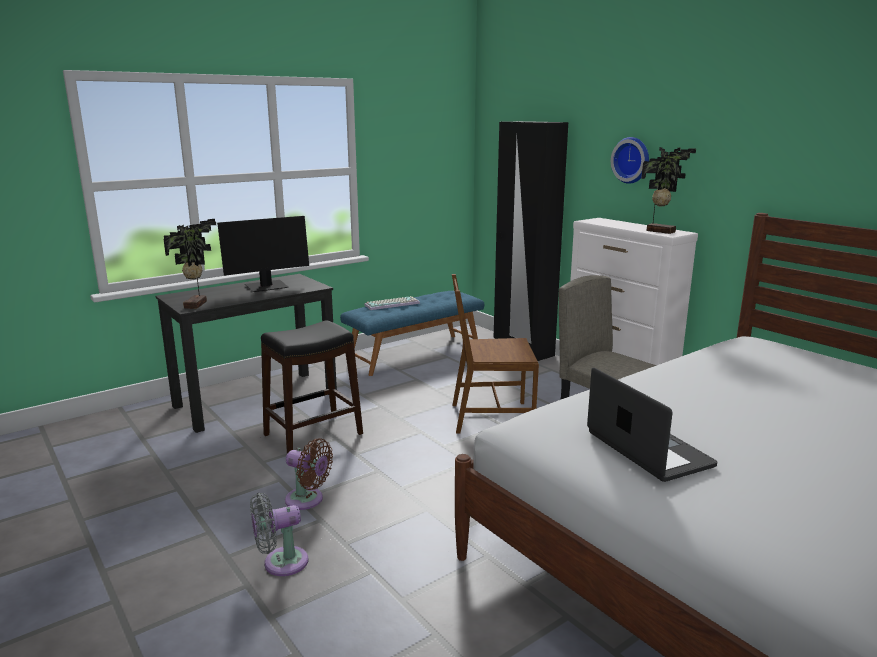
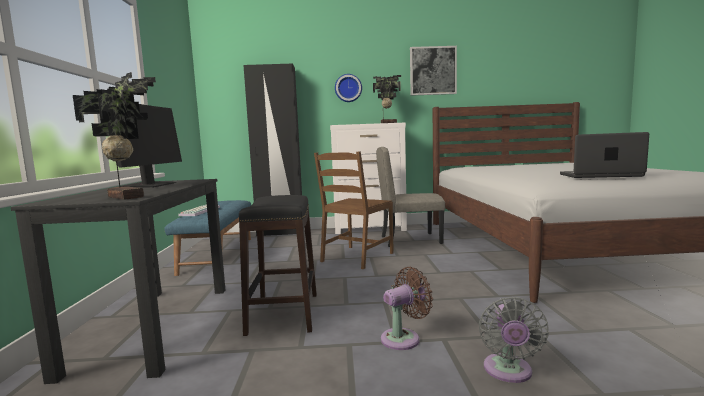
camera: 55 degrees left, 10 degrees down
none -> picture [410,46,457,96]

